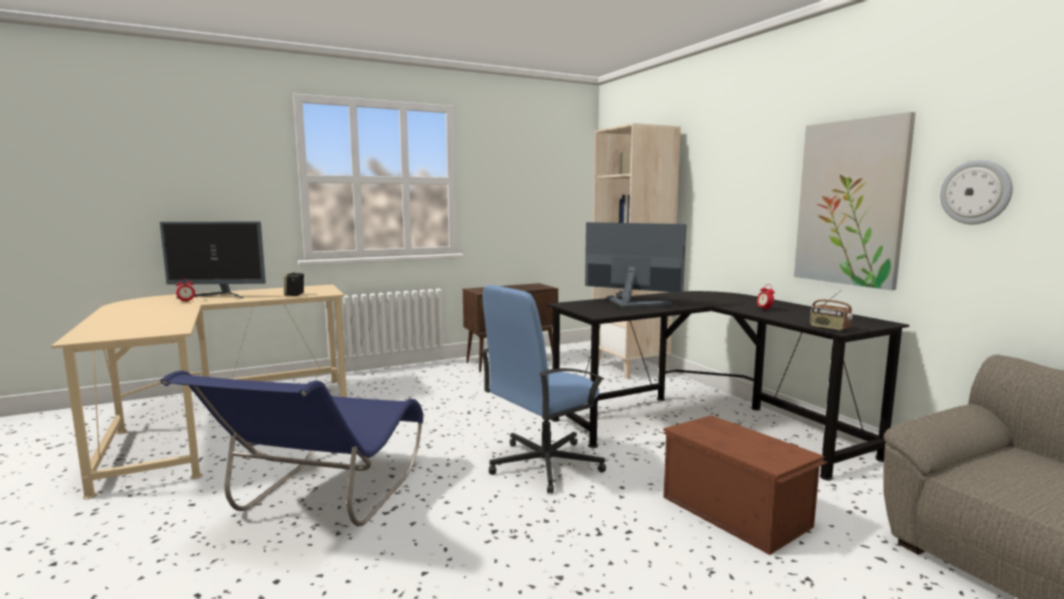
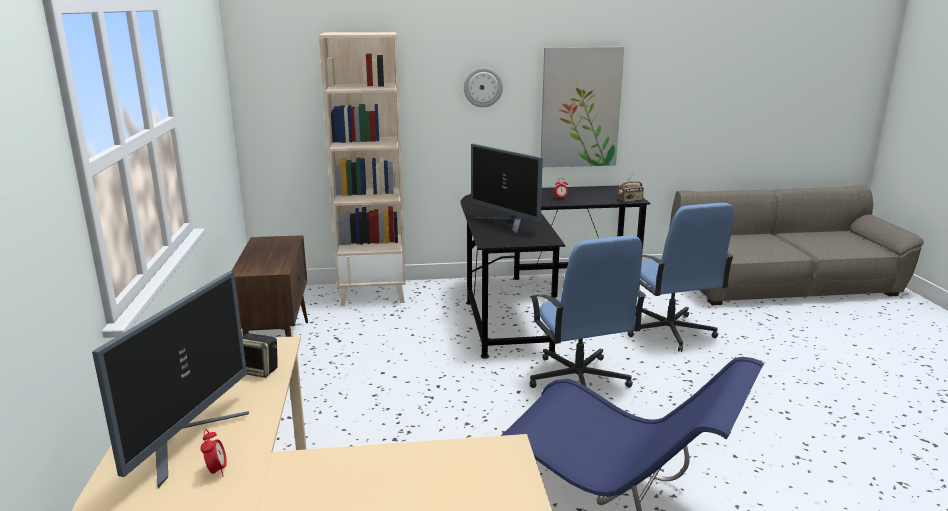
camera: 70 degrees left, 10 degrees up
monitor [585,222,687,307] -> monitor turned 90 degrees counterclockwise [471,144,543,234]
brown storage box [662,415,828,555] -> blue office chair [628,203,734,352]
wall clock [940,160,1013,224] -> wall clock moved to [464,67,503,107]

